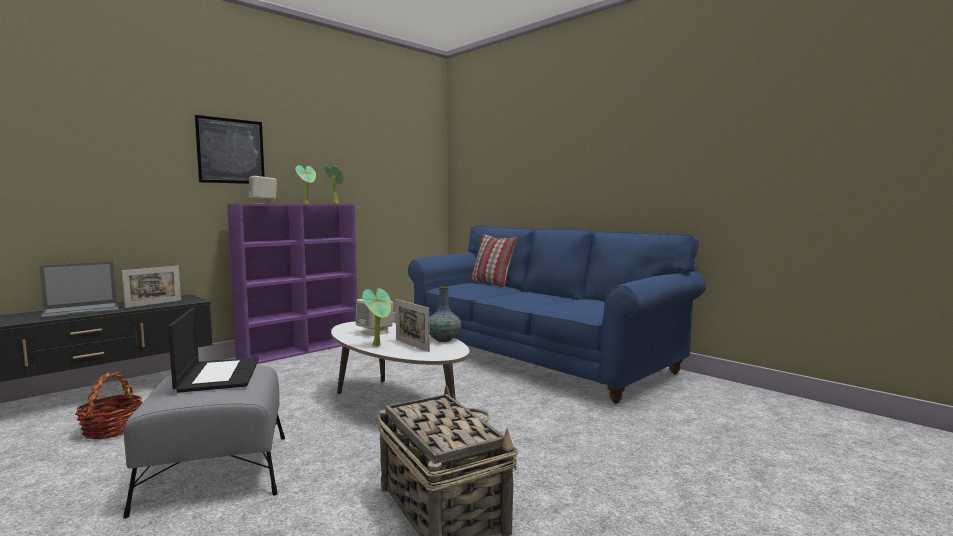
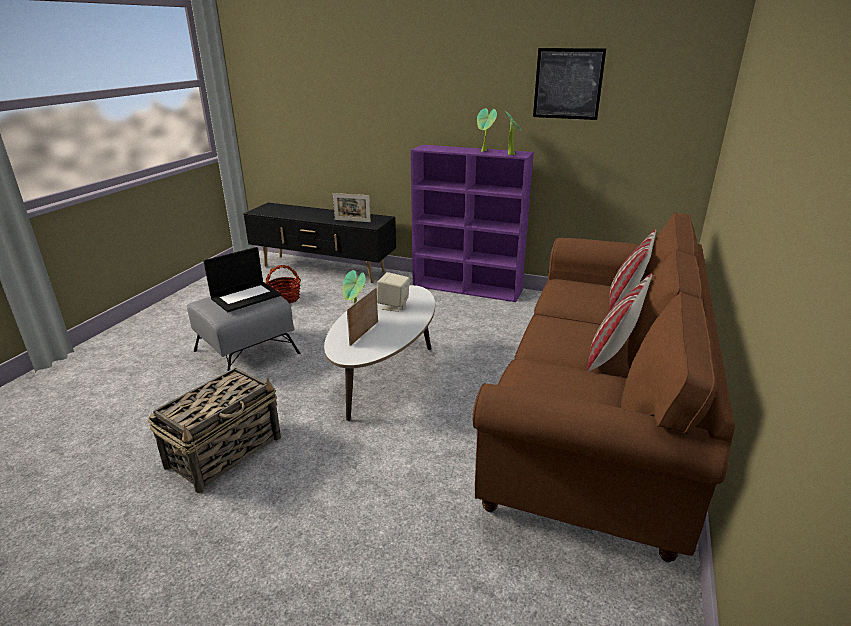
camera: 65 degrees right, 20 degrees up
laptop [39,261,119,319] -> none
picture [195,115,265,184] -> picture moved to [533,48,606,120]
beige speaker [248,176,277,204] -> none
blue sofa [408,226,706,404] -> brown sofa [473,212,735,562]
vase [429,286,461,342] -> none
none -> pillow [587,274,652,372]

